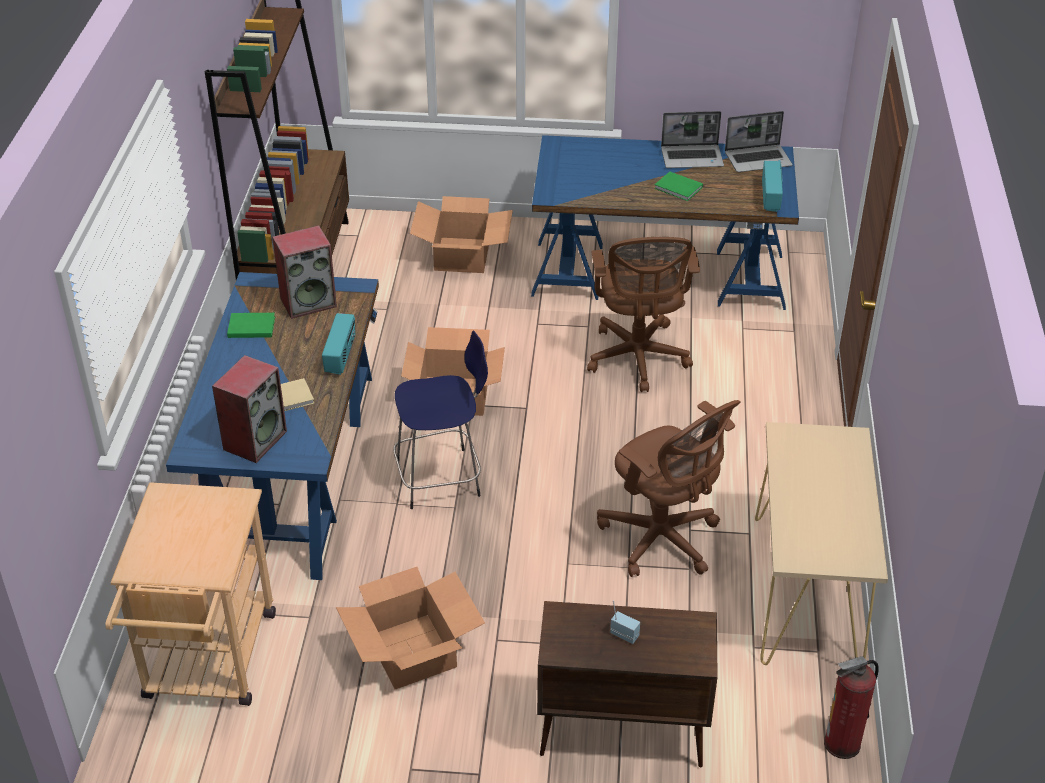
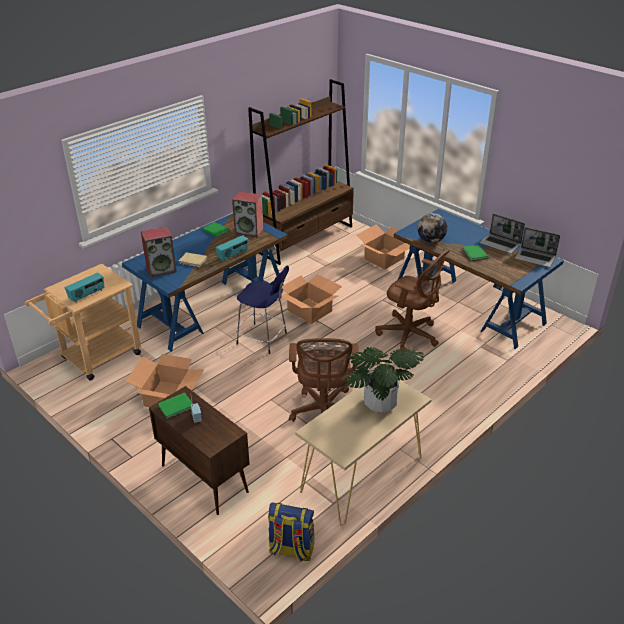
camera: 40 degrees right, 5 degrees down
brown office chair [587,237,700,392] -> brown office chair turned 90 degrees counterclockwise [375,249,450,351]
radio [762,161,783,212] -> radio moved to [65,273,104,303]
fire extinguisher [824,656,879,759] -> backpack [268,502,315,562]
none -> green book [158,393,192,419]
none -> potted plant [344,347,424,413]
none -> globe [418,213,447,243]

